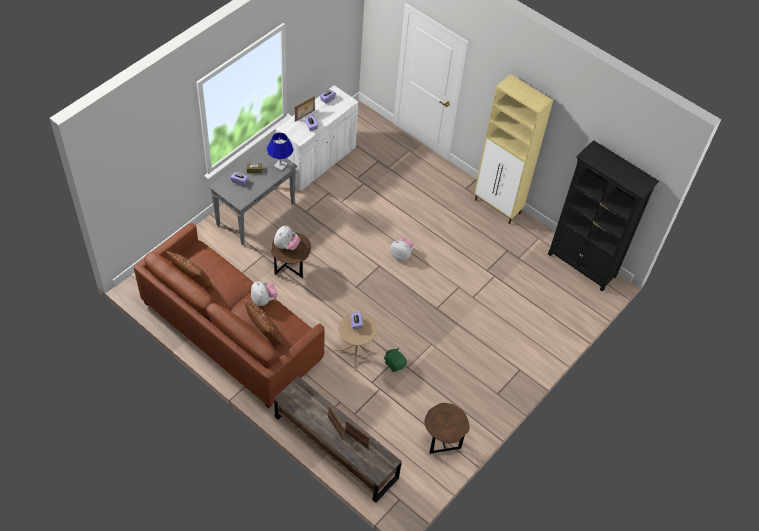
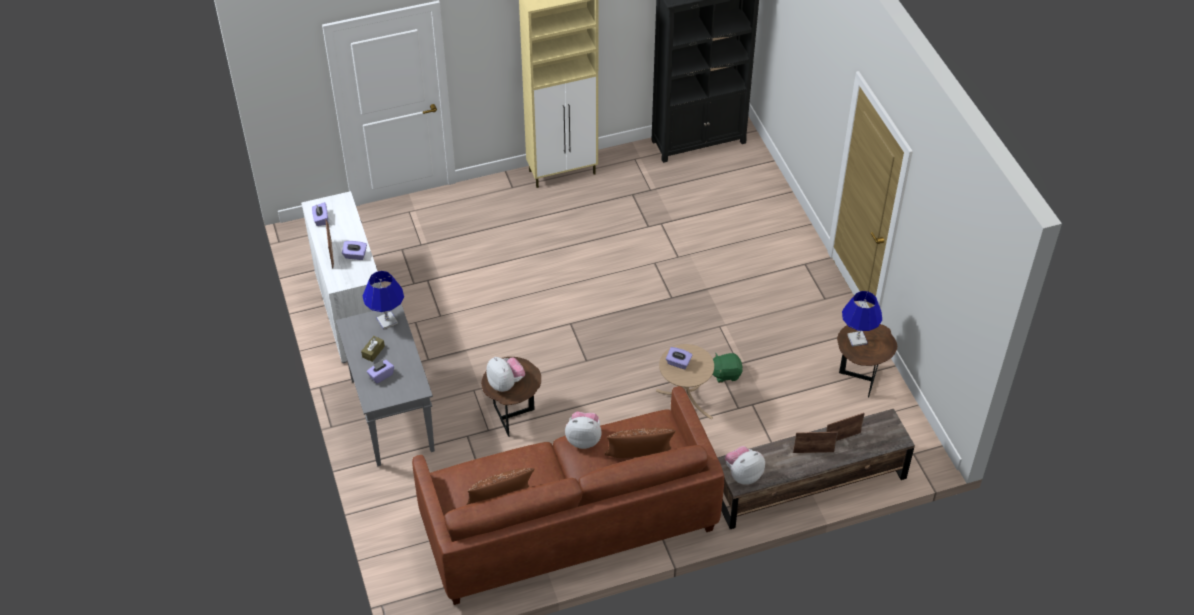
camera: 55 degrees left, 5 degrees down
plush toy [390,238,414,261] -> plush toy moved to [725,446,765,485]
none -> blue table lamp [842,291,882,347]

